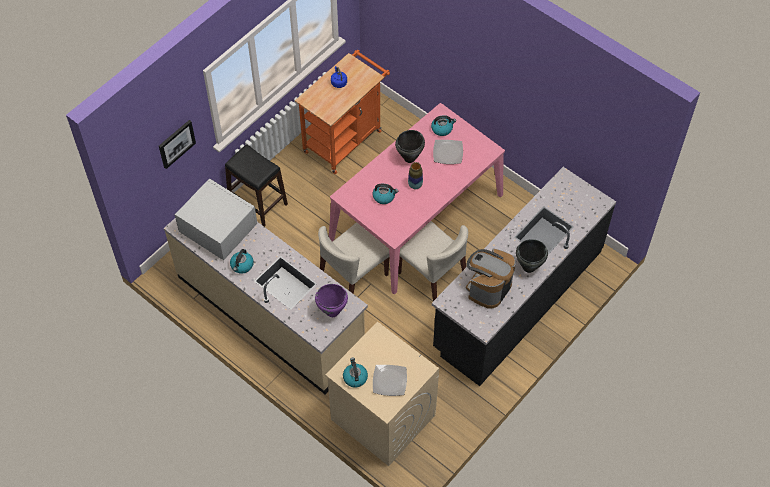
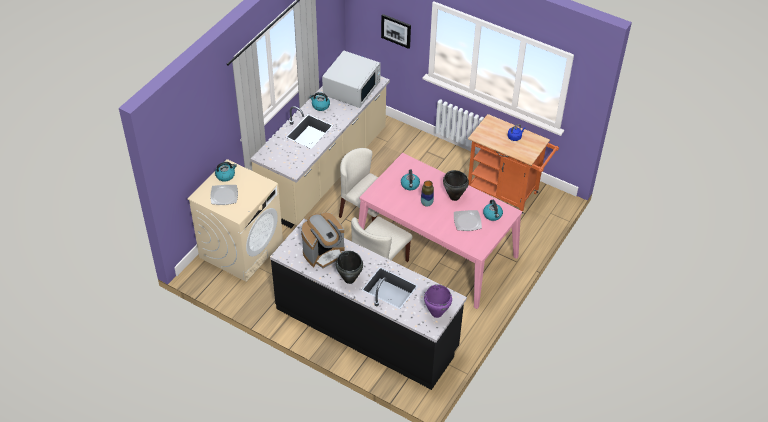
camera: 80 degrees right, 10 degrees down
black stool [225,145,288,227] -> none
purple cooking pot [315,284,348,317] -> purple cooking pot moved to [424,284,452,318]
coffee machine [466,248,516,309] -> coffee machine turned 120 degrees clockwise [301,212,345,269]

